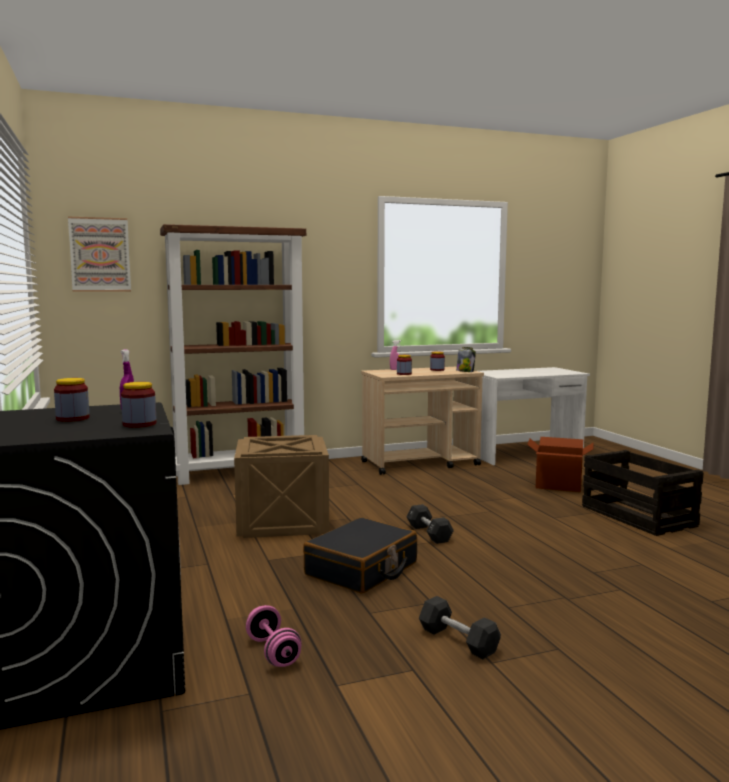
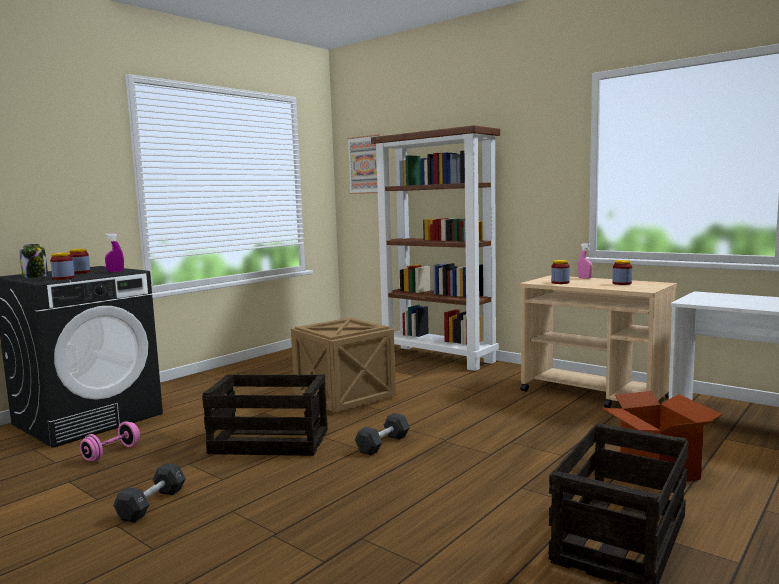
camera: 60 degrees right, 0 degrees up
black suitcase [303,517,417,594] -> crate [202,374,328,456]
jar [456,347,476,372] -> jar moved to [19,244,48,278]

